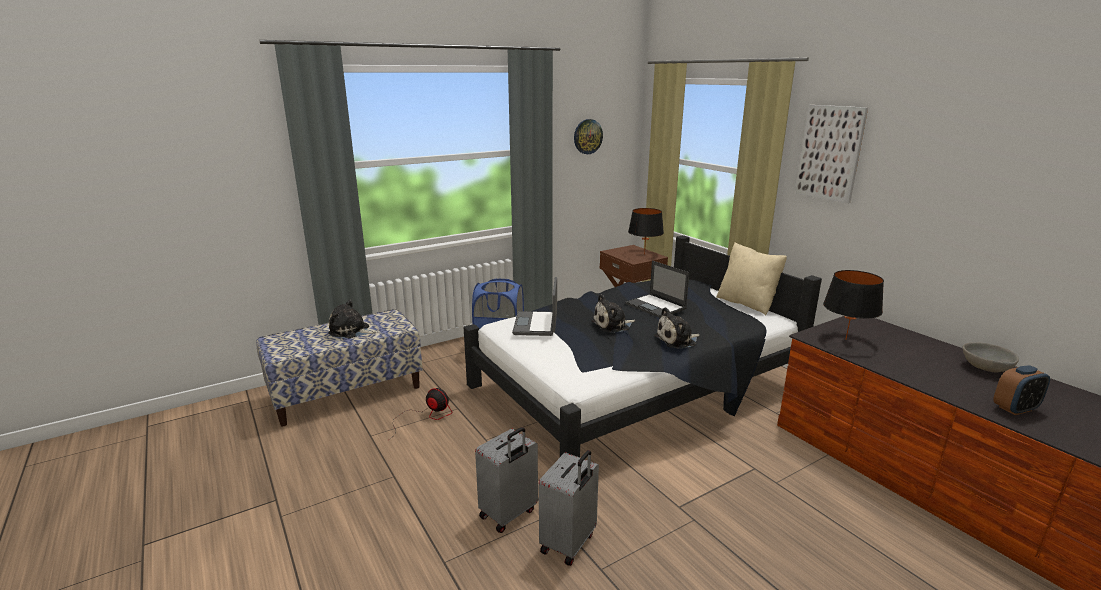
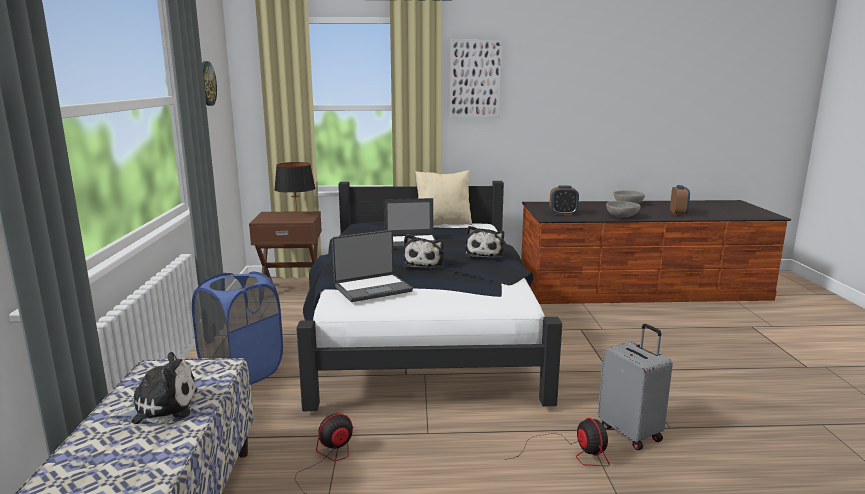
camera: 60 degrees left, 5 degrees down
plush toy [328,299,376,338] -> plush toy turned 150 degrees counterclockwise [107,352,197,424]
grey suitcase [475,427,538,533] -> fan [504,418,610,466]
laptop [512,277,557,336] -> laptop turned 60 degrees counterclockwise [332,230,413,302]
black table lamp [823,270,884,340] -> alarm clock [550,185,579,215]
none -> grey bowl [606,201,641,218]

